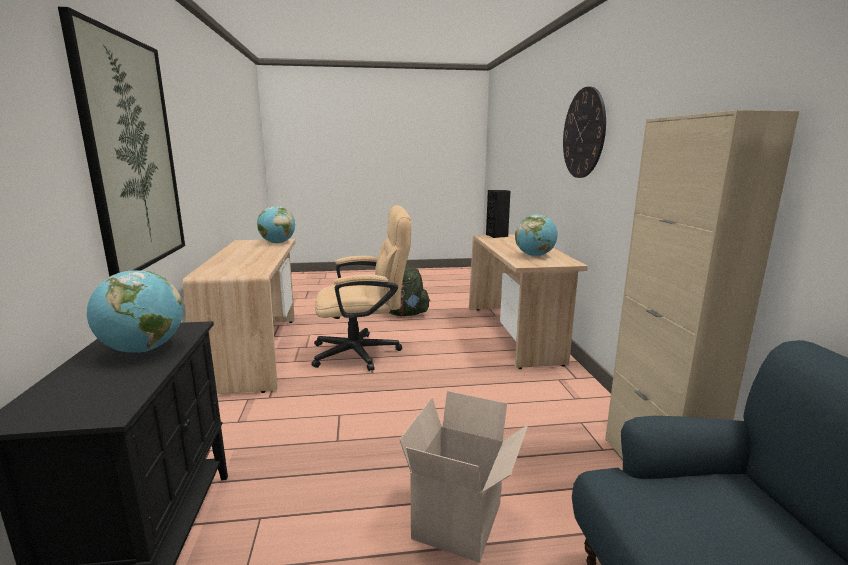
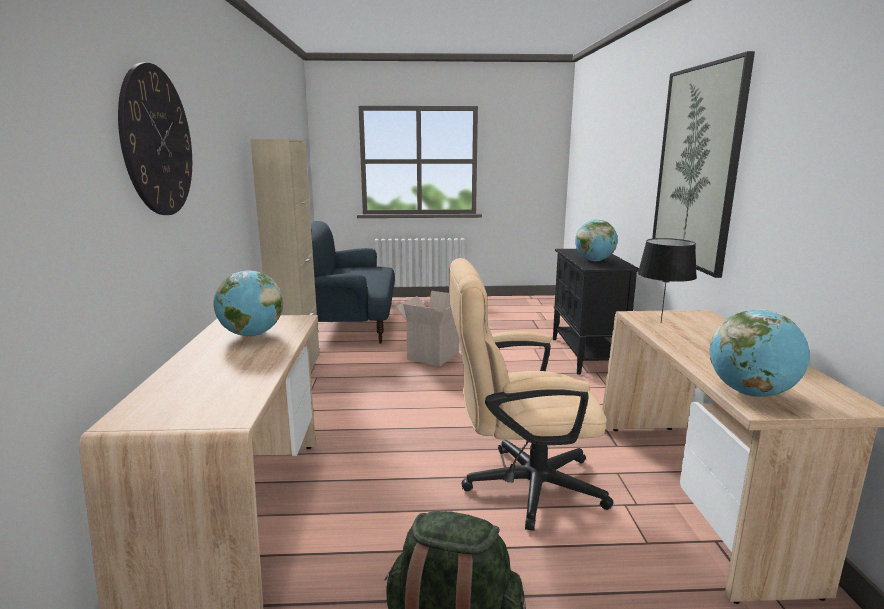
camera: 175 degrees left, 0 degrees up
black speaker [486,190,510,238] -> none
none -> black table lamp [638,238,697,323]

